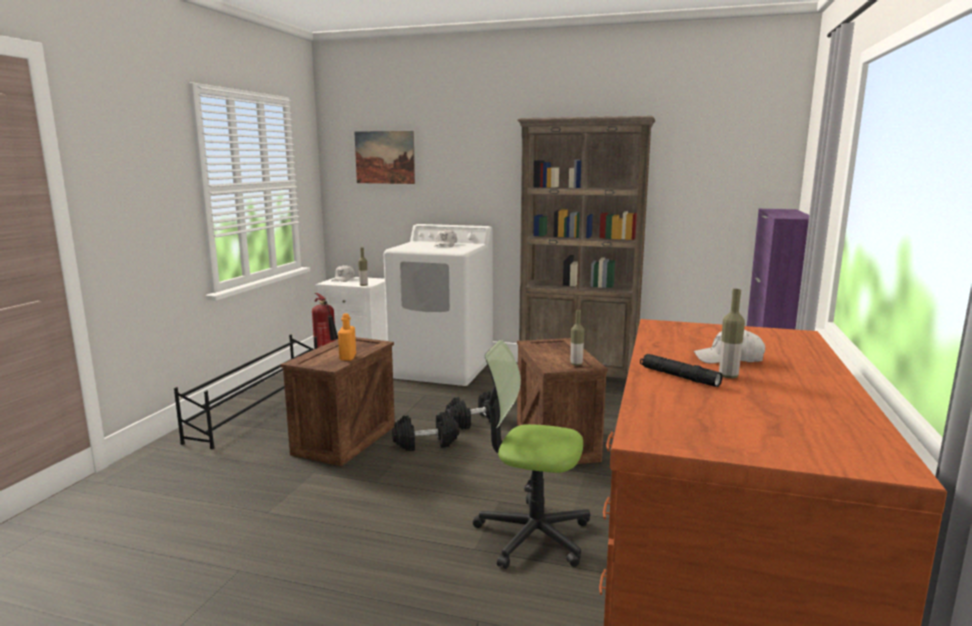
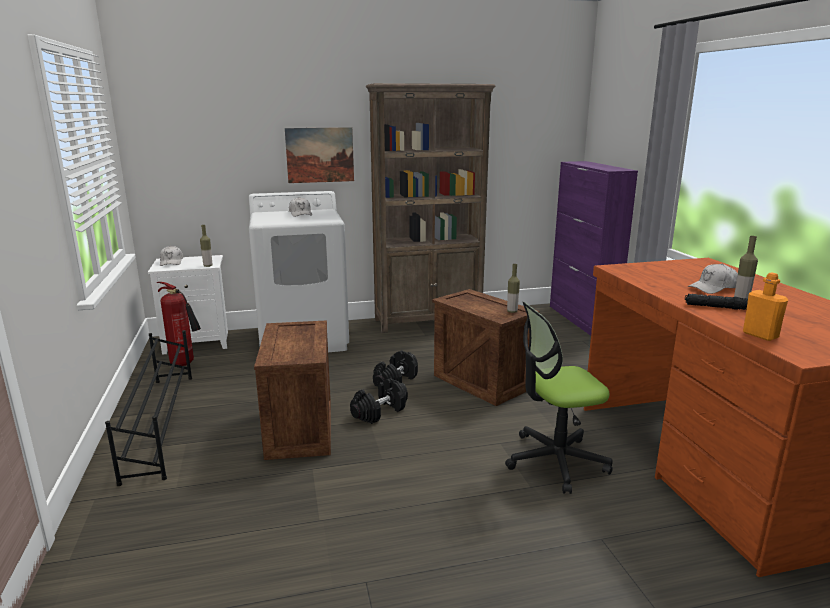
camera: 30 degrees left, 5 degrees up
orange bottle [338,313,356,361] -> orange bottle moved to [743,272,788,341]
picture [354,131,415,184] -> picture moved to [285,127,354,183]

